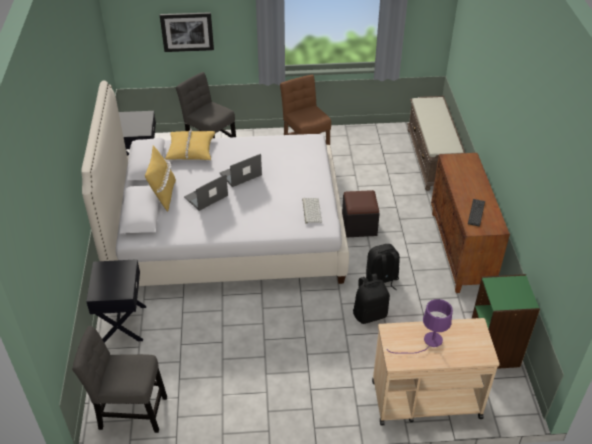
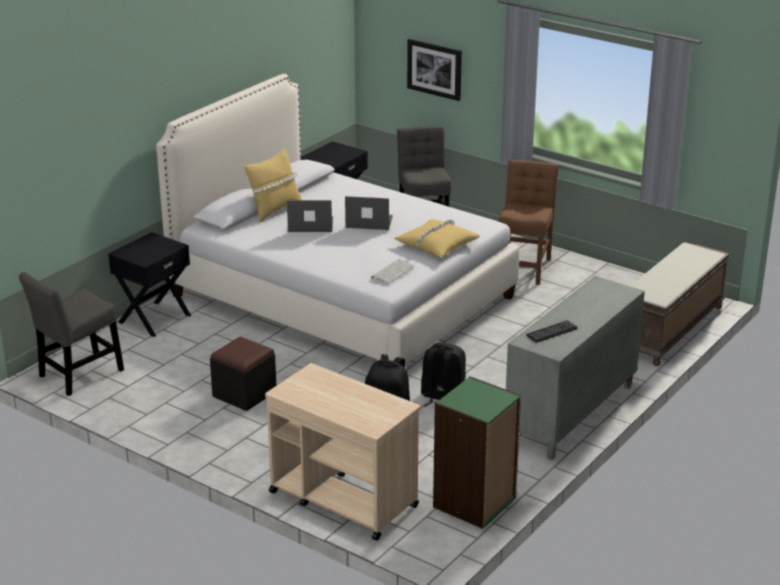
camera: 40 degrees right, 15 degrees down
grey chair [72,326,167,433] -> grey chair turned 90 degrees counterclockwise [19,272,124,396]
yellow pillow [165,128,215,160] -> yellow pillow moved to [394,219,480,257]
black ottoman [342,190,380,237] -> black ottoman moved to [210,337,276,411]
purple table lamp [387,299,453,354] -> none
brown cabinet [431,153,510,293] -> grey cabinet [506,276,645,460]

